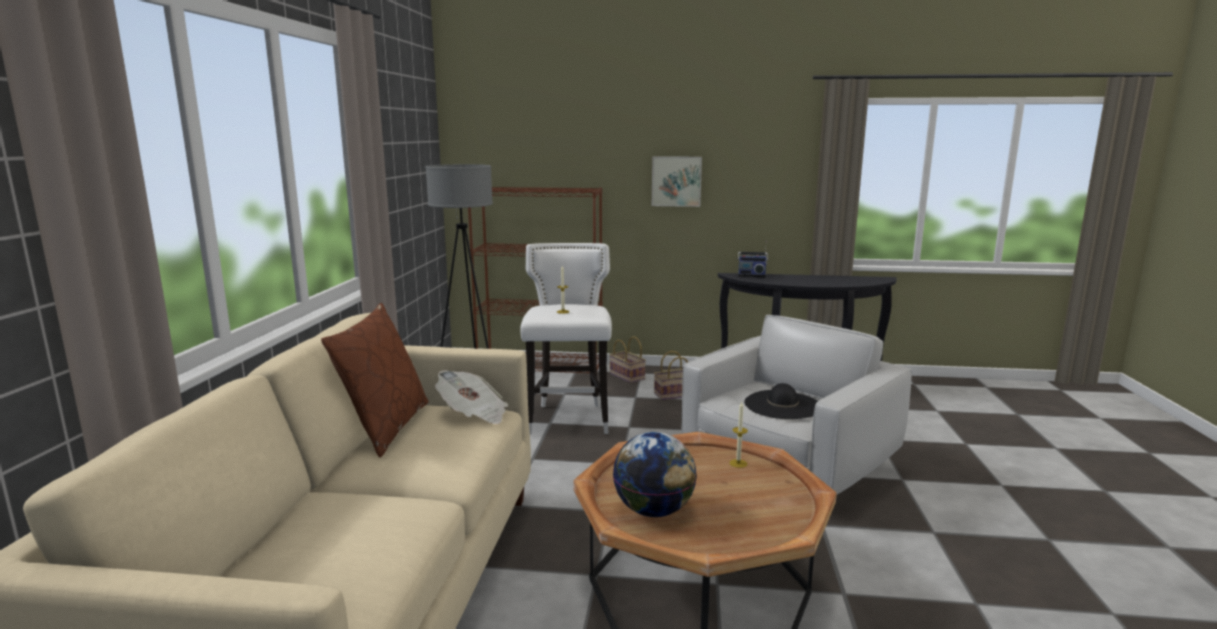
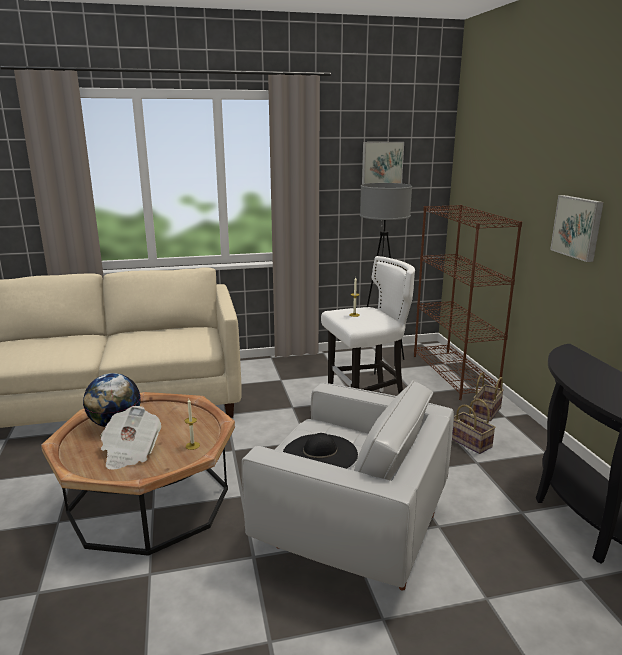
camera: 70 degrees right, 5 degrees up
brown pillow [321,303,429,457] -> none
newspaper [435,370,508,424] -> newspaper moved to [100,406,161,470]
radio [738,241,768,277] -> none
none -> picture [362,142,404,184]

